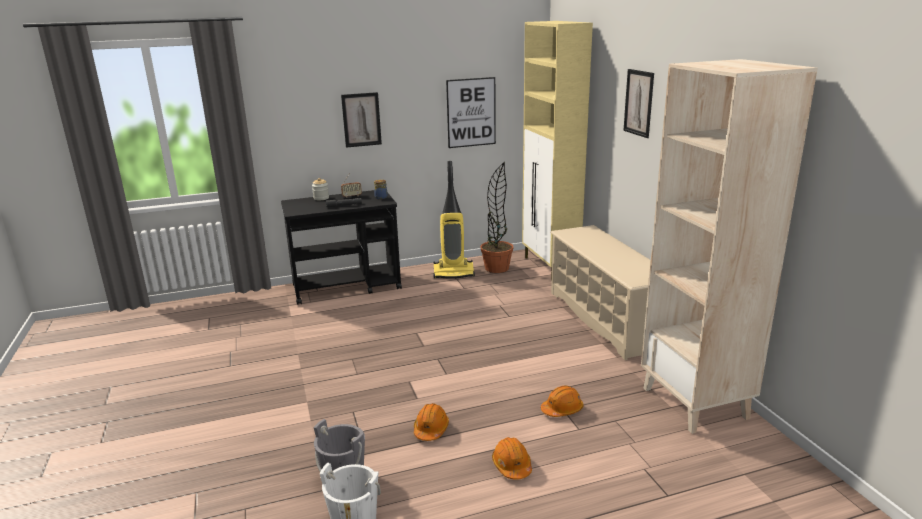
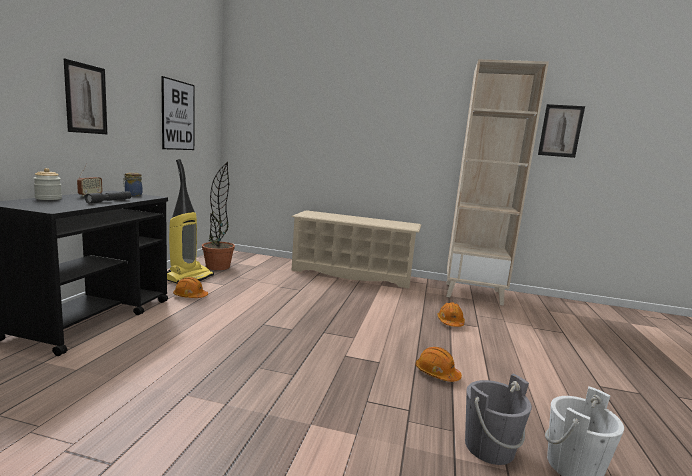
camera: 60 degrees left, 10 degrees down
orange hard hat [492,437,532,480] -> orange hard hat moved to [173,277,208,298]
beige cabinet [522,21,593,281] -> none
picture [623,69,654,138] -> picture moved to [538,104,585,158]

